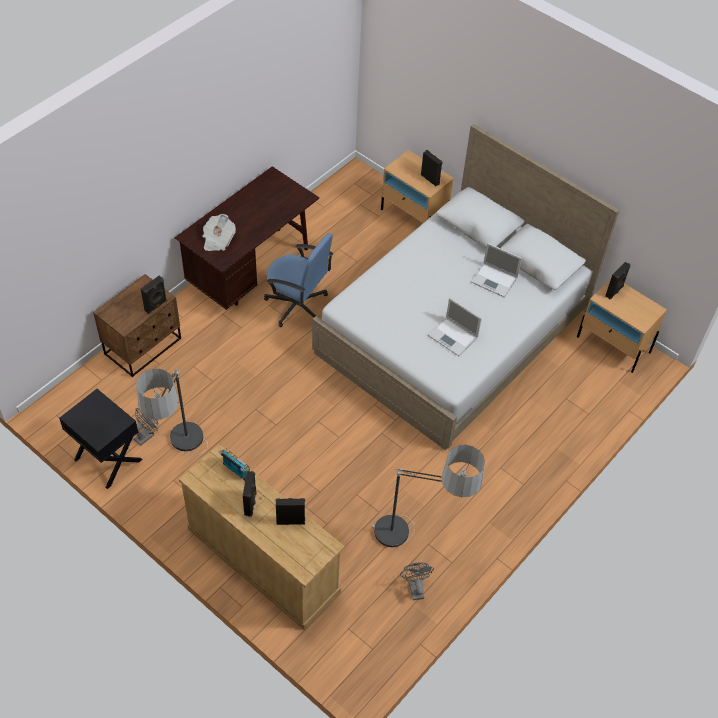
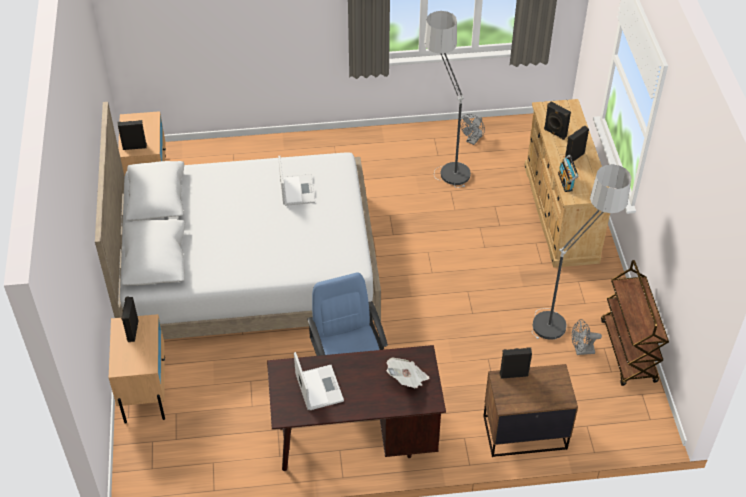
camera: 135 degrees left, 5 degrees down
black nightstand [59,389,143,489] -> brown cart [601,260,669,386]
laptop [471,243,522,297] -> laptop moved to [294,352,344,410]

